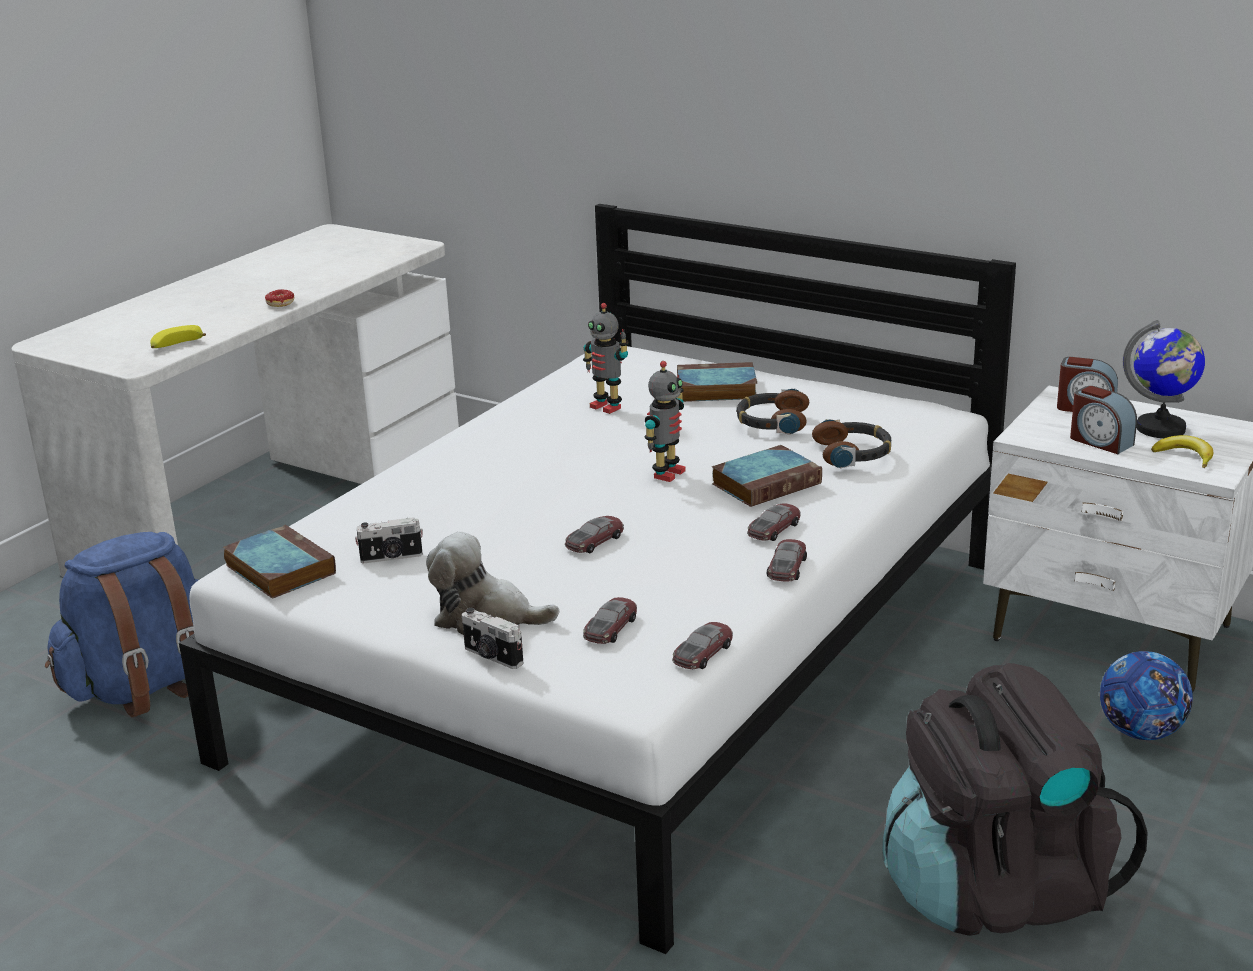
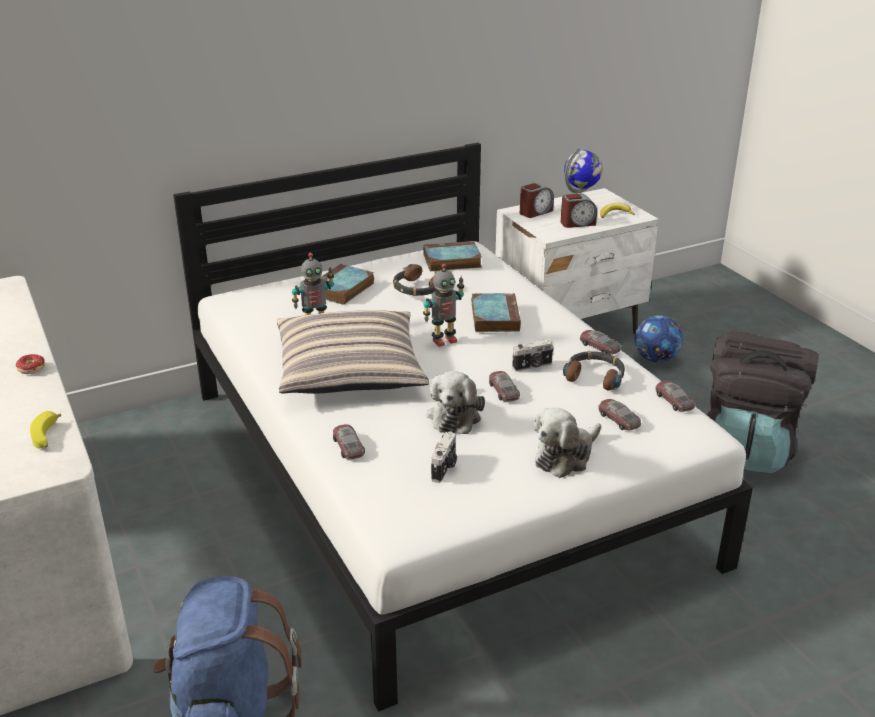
camera: 60 degrees left, 5 degrees up
book [223,525,336,599] -> book moved to [423,241,482,271]
camera [462,608,524,669] -> camera moved to [512,339,554,372]
toy robot [644,361,686,482] -> toy robot turned 90 degrees clockwise [423,264,464,347]
toy car [747,504,800,541] -> toy car moved to [333,424,365,459]
headphones [812,419,891,468] -> headphones moved to [563,351,625,391]
none -> pillow [277,310,429,394]
none -> plush toy [426,371,485,434]

